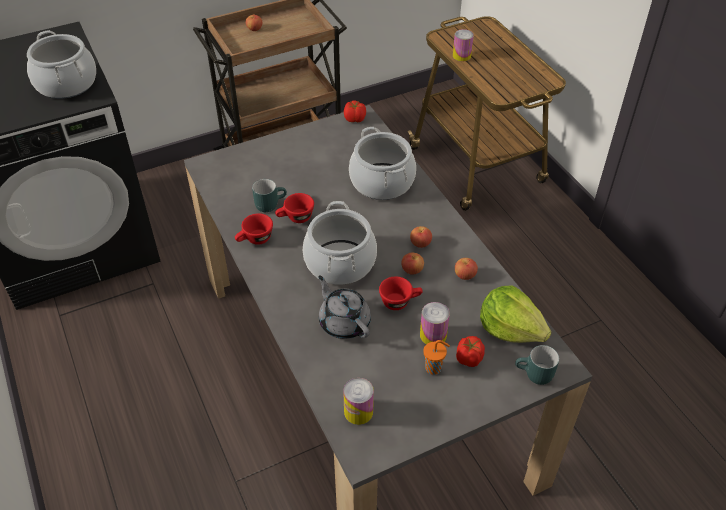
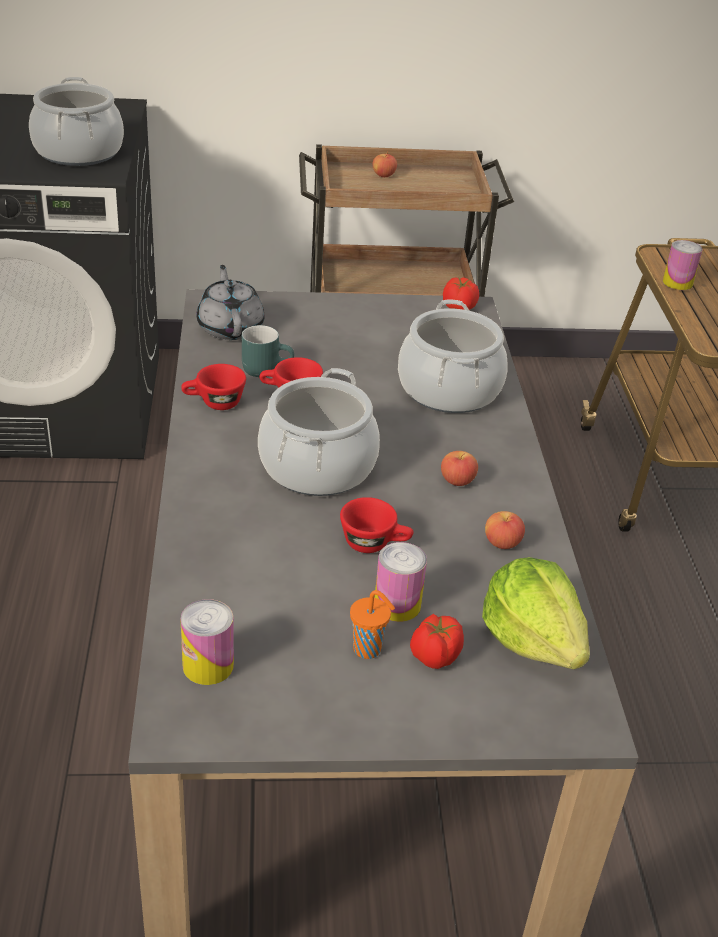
camera: 20 degrees right, 10 degrees down
grey teapot [318,275,371,339] -> grey teapot moved to [197,265,264,340]
apple [401,253,424,275] -> none
turquoise mug [515,345,559,385] -> none

